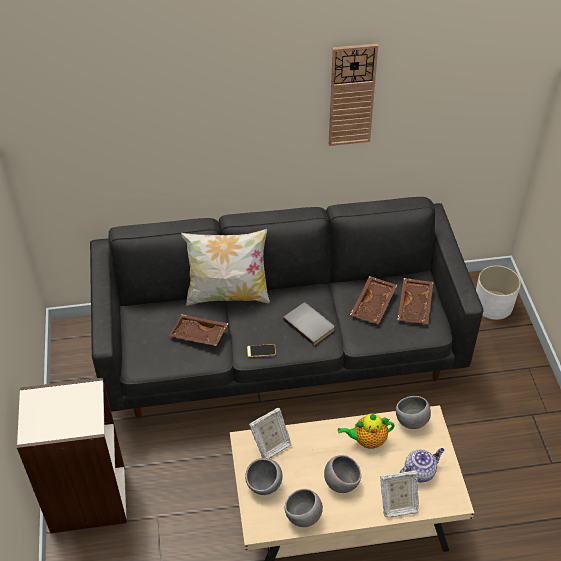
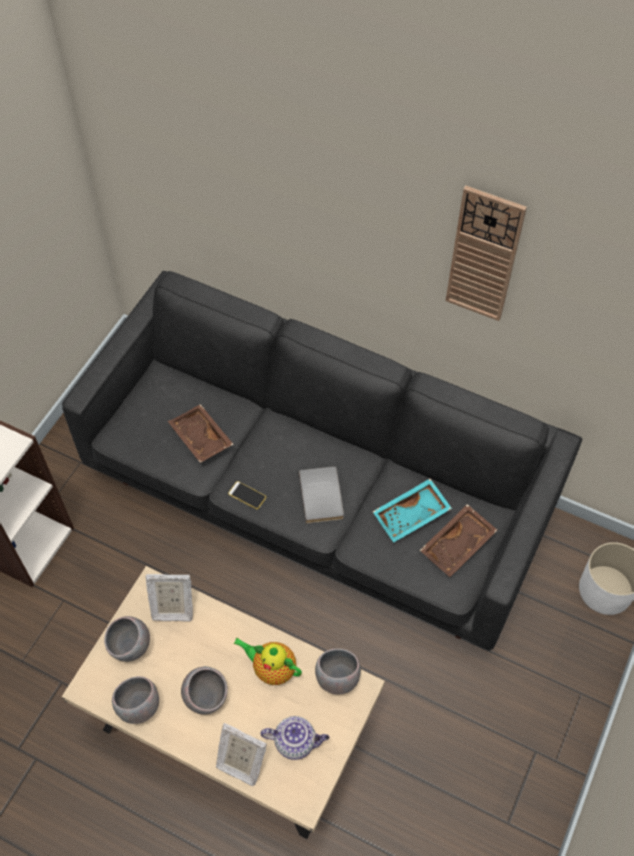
camera: 35 degrees right, 10 degrees up
pillow [181,229,270,306] -> none
brown tray [350,276,397,324] -> turquoise tray [373,479,452,543]

